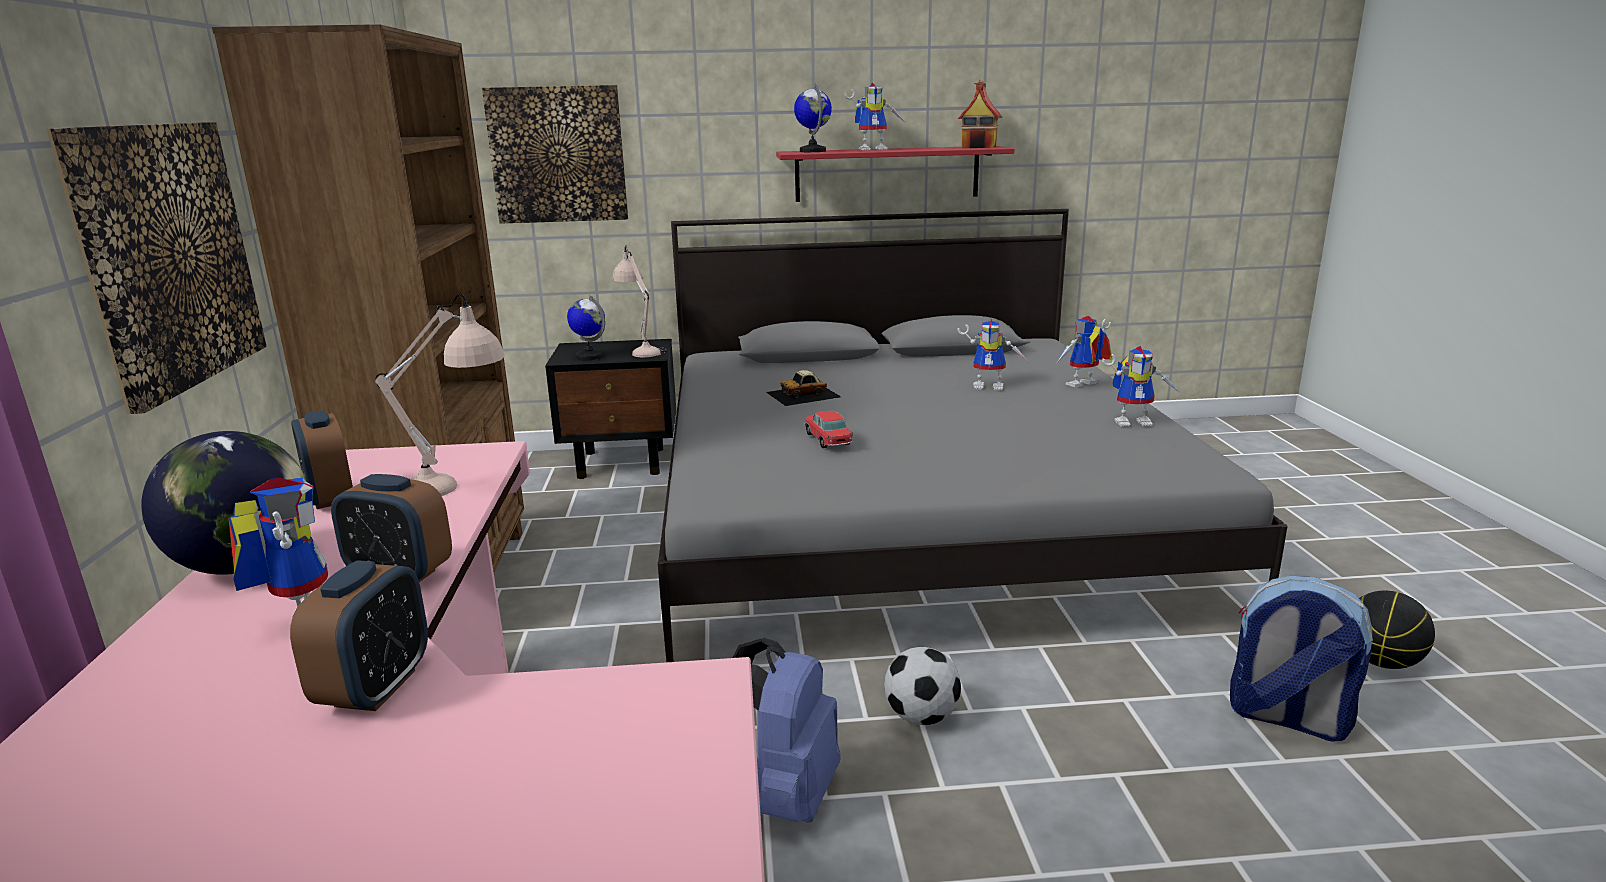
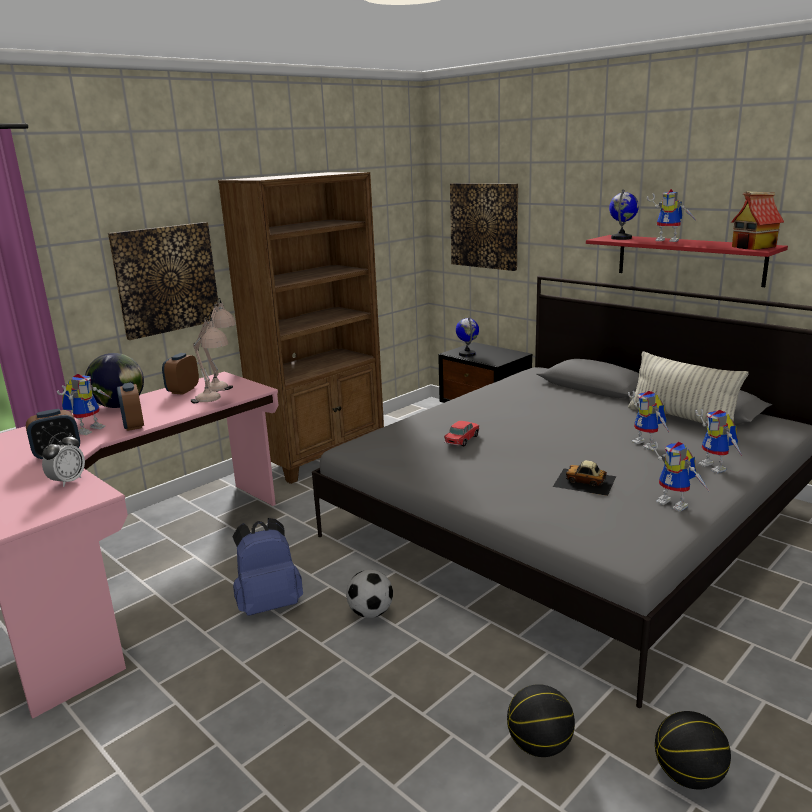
camera: 50 degrees right, 0 degrees up
beige table lamp [613,245,667,357] -> beige table lamp moved to [203,298,236,392]
toy car [766,370,841,406] -> toy car moved to [553,460,616,496]
toy robot [1057,316,1112,388] -> toy robot turned 135 degrees counterclockwise [695,409,742,473]
backpack [1230,576,1373,742] -> basketball [507,684,575,757]
none -> alarm clock [42,433,85,487]
none -> pillow [628,351,749,423]

